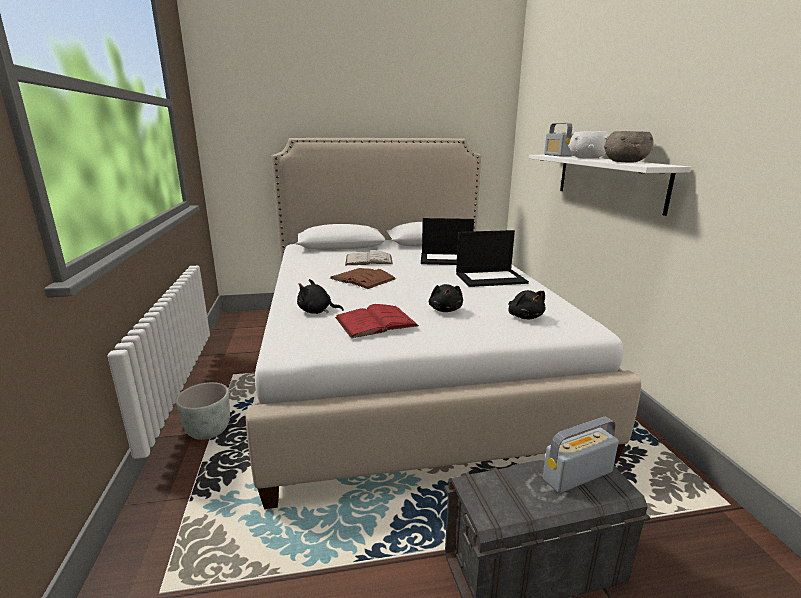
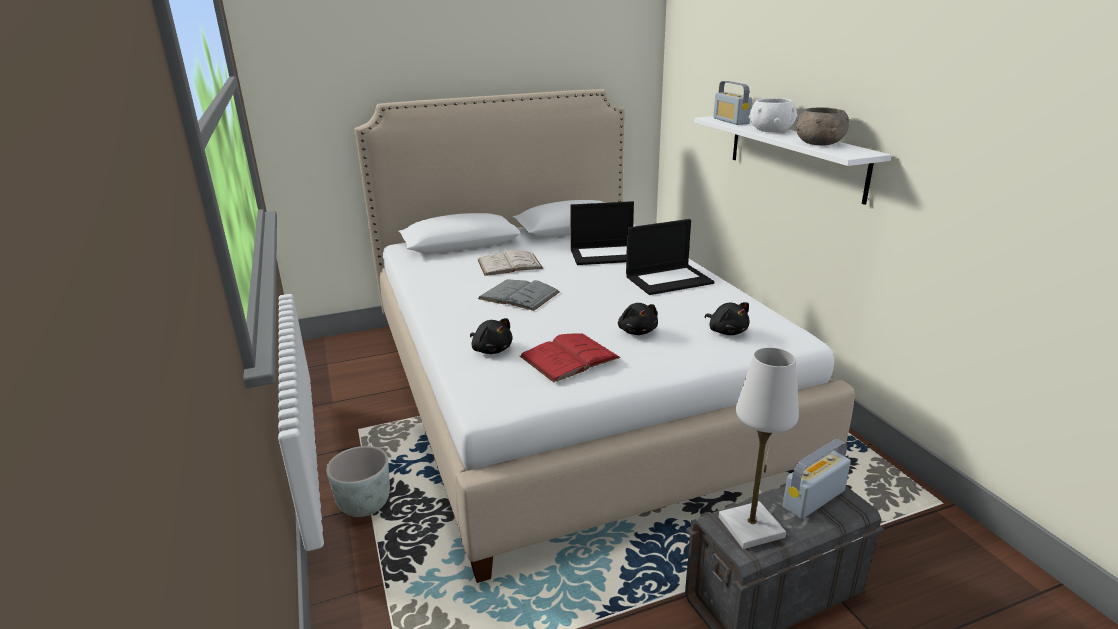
camera: 10 degrees left, 5 degrees up
black plush toy [297,279,344,314] -> black plush toy turned 135 degrees counterclockwise [470,318,513,354]
brown book [329,268,396,289] -> grey book [478,279,560,311]
none -> white table lamp [719,347,799,549]

